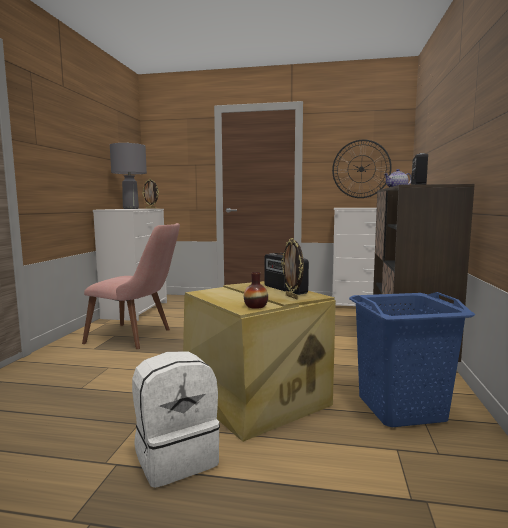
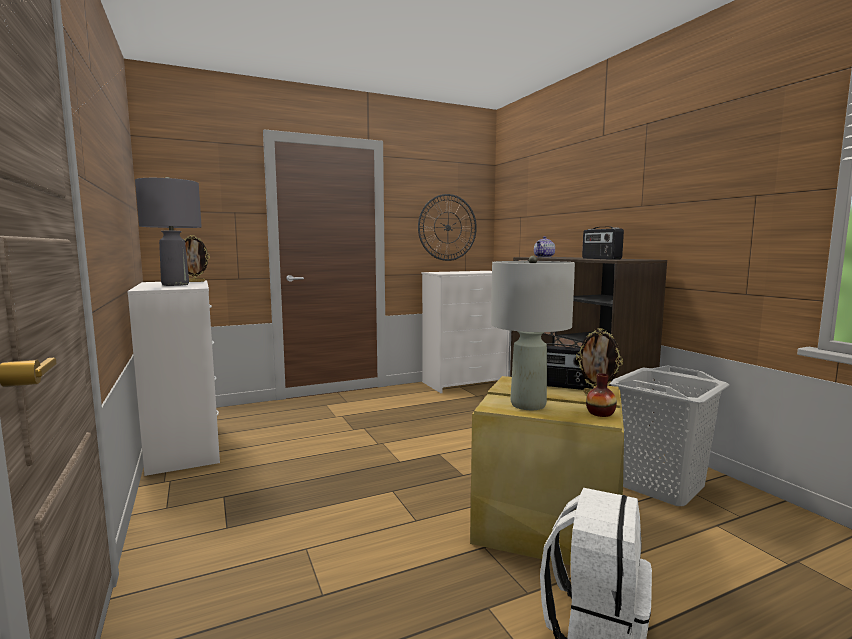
camera: 35 degrees left, 0 degrees up
pink chair [82,223,180,349] -> none
blue laundry basket [349,292,475,427] -> grey laundry basket [610,365,729,506]
none -> grey table lamp [491,256,575,410]

